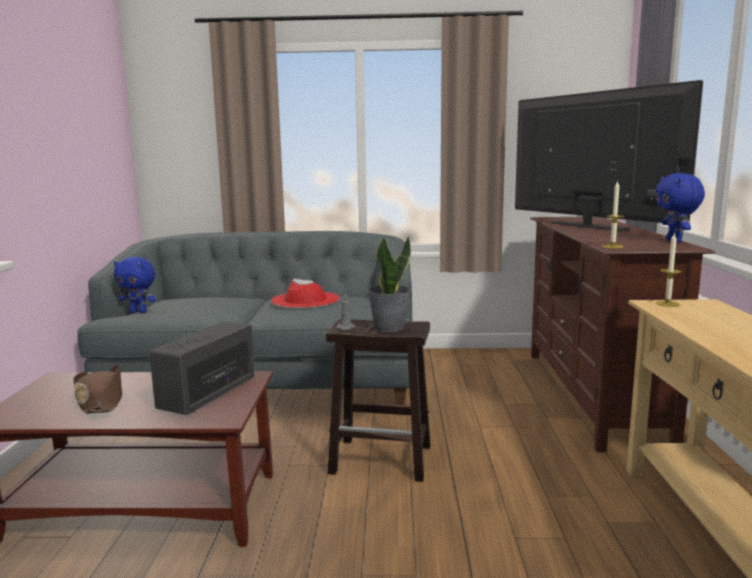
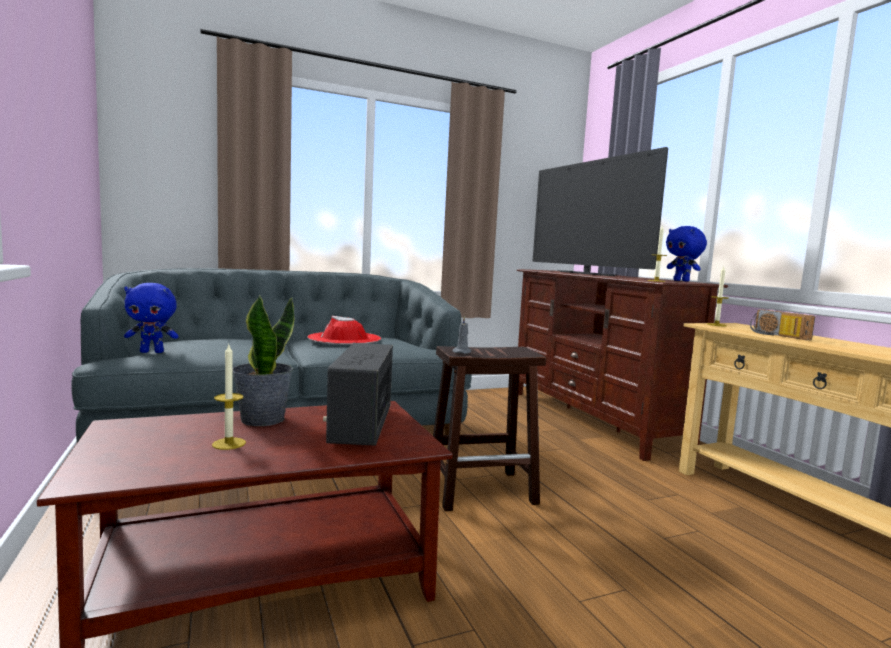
camera: 25 degrees left, 5 degrees down
brown hat [73,364,122,414] -> candle [212,345,246,450]
potted plant [367,236,411,332] -> potted plant moved to [233,295,294,426]
television [515,80,703,231] -> television turned 150 degrees counterclockwise [533,147,668,276]
none -> radio [750,309,815,340]

